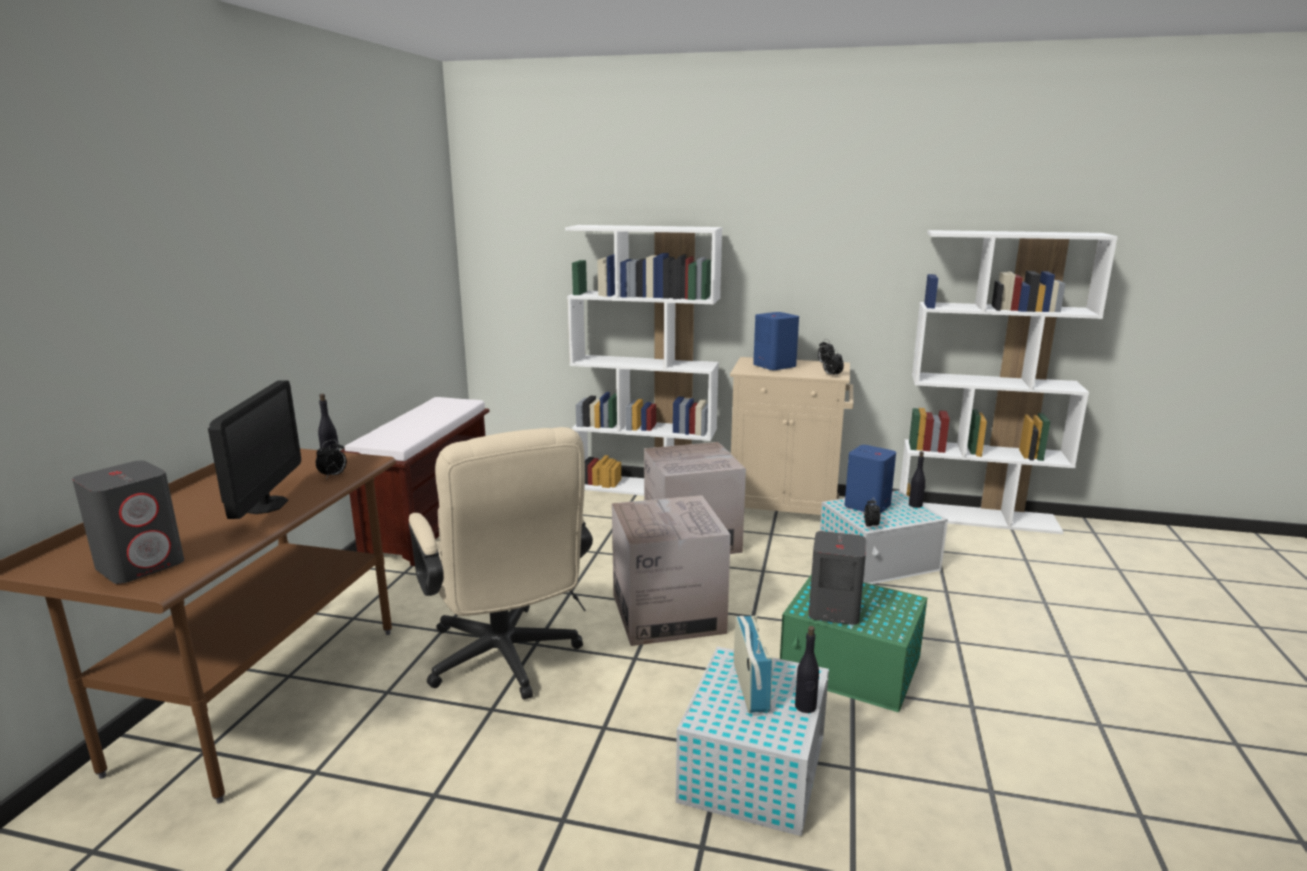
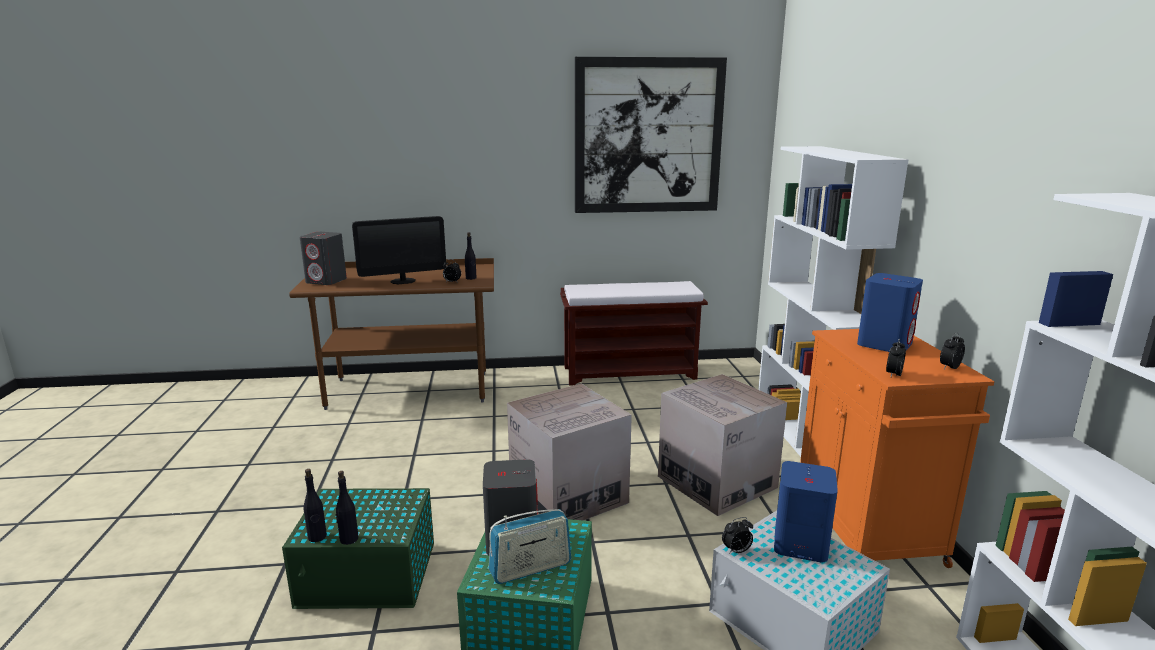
camera: 70 degrees right, 0 degrees up
beige office chair [409,427,593,700] -> none
white storage box [676,646,829,836] -> green storage box [282,488,434,609]
beige cabinet [730,357,853,515] -> orange cabinet [800,329,995,568]
radio [733,616,773,713] -> radio moved to [489,509,571,584]
black bottle [909,451,925,508] -> black bottle moved to [303,469,327,542]
none -> picture [575,57,727,213]

